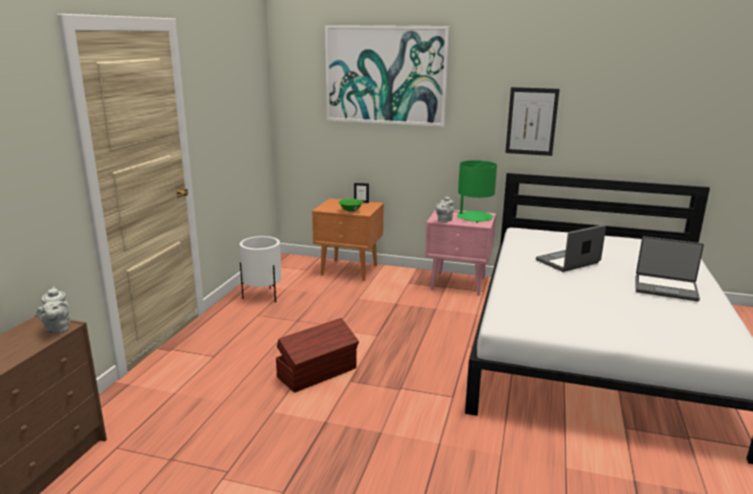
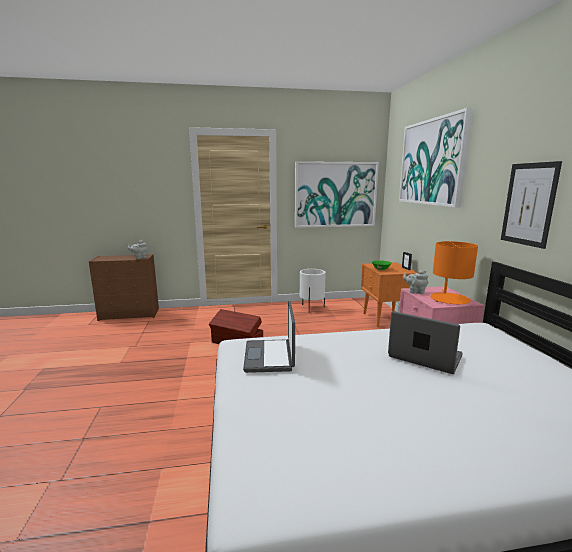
camera: 65 degrees right, 5 degrees down
green table lamp [454,160,497,223] -> orange table lamp [430,241,478,304]
laptop [635,236,704,301] -> laptop moved to [243,301,295,373]
none -> picture [295,161,379,228]

